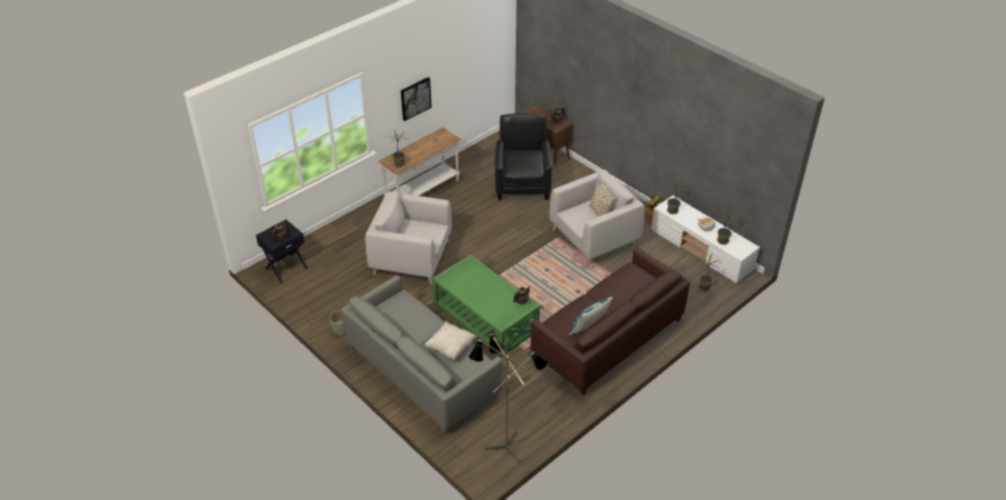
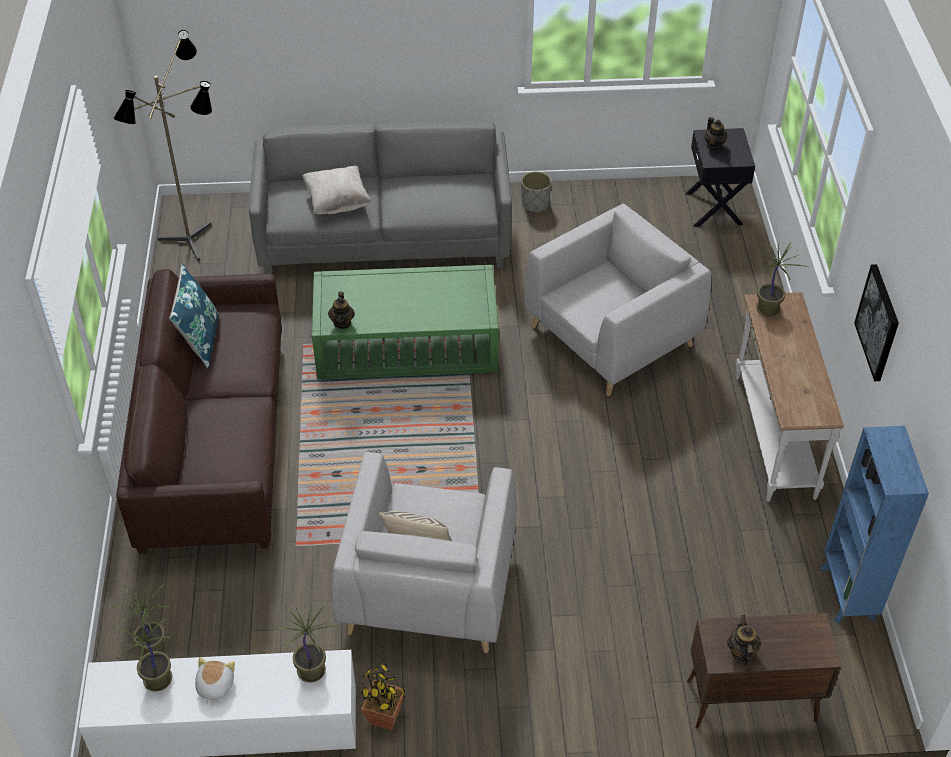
camera: 130 degrees right, 5 degrees up
black armchair [495,113,552,200] -> none
none -> blue bookcase [820,426,929,623]

